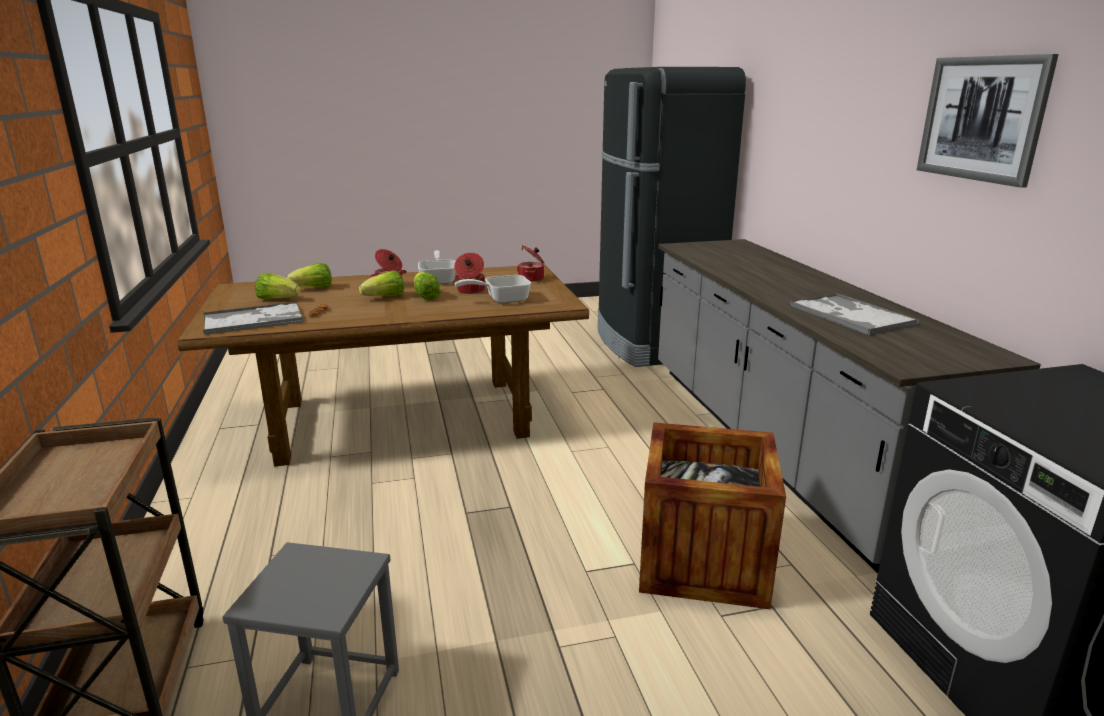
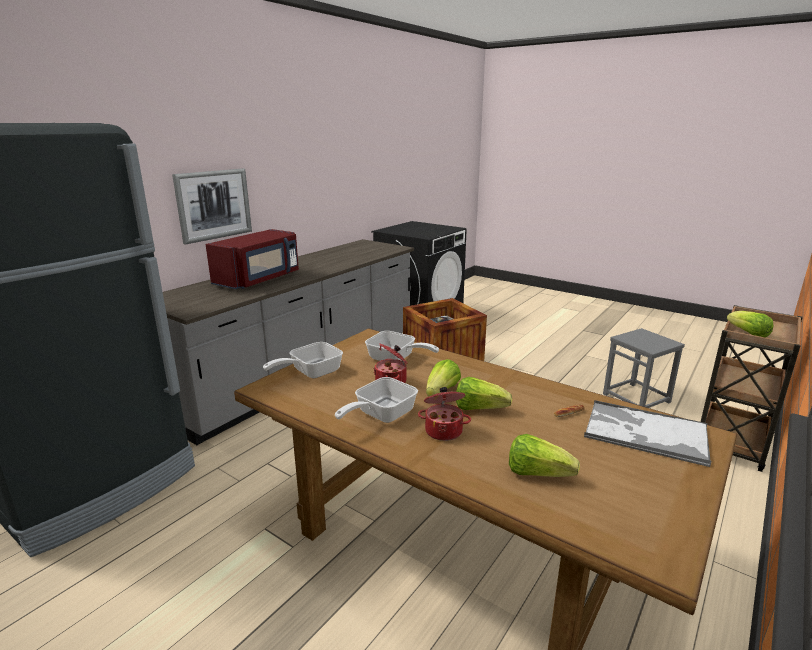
camera: 130 degrees left, 0 degrees up
lettuce [255,273,301,300] -> lettuce moved to [727,311,774,338]
cooking pot [517,245,544,282] -> frying pan [263,342,343,378]
tray [790,293,919,335] -> none
picture [917,54,1059,188] -> picture moved to [172,169,252,245]
none -> red microwave [205,229,299,289]

